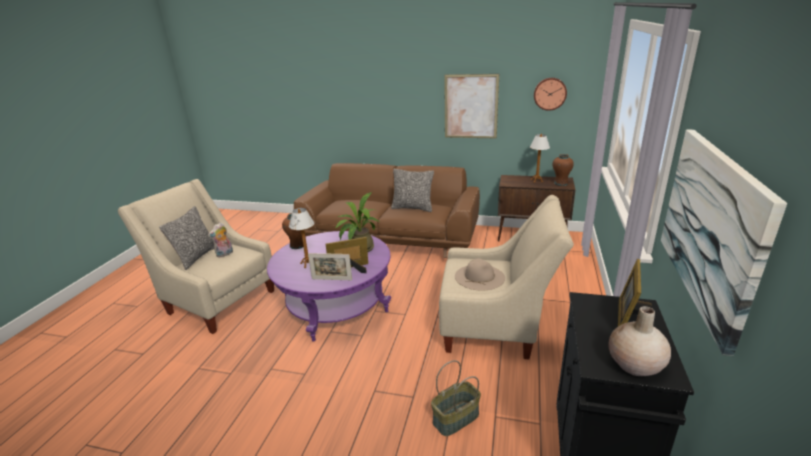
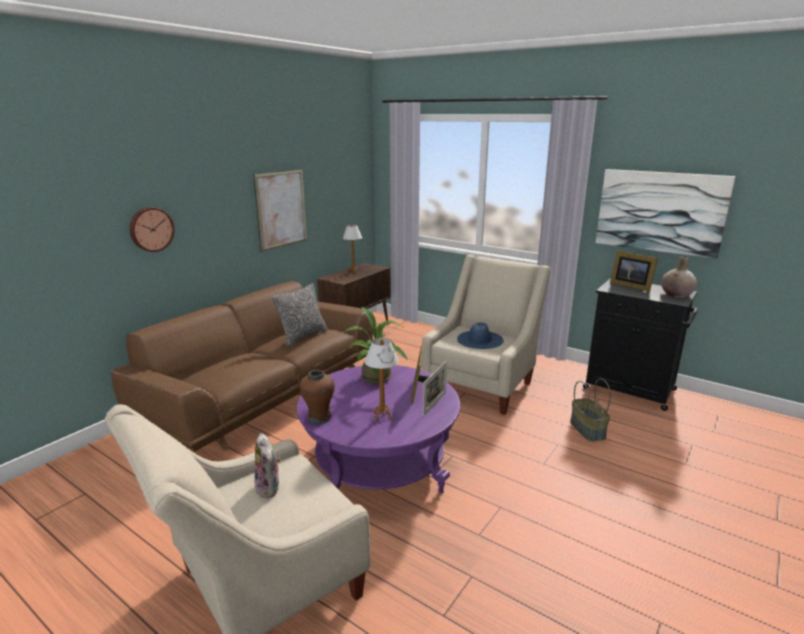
camera: 70 degrees left, 5 degrees down
pillow [159,206,214,270] -> none
beige hat [455,258,505,291] -> blue hat [457,323,504,349]
wall clock [534,78,567,111] -> wall clock moved to [130,207,174,252]
brown vase [553,154,574,186] -> none

